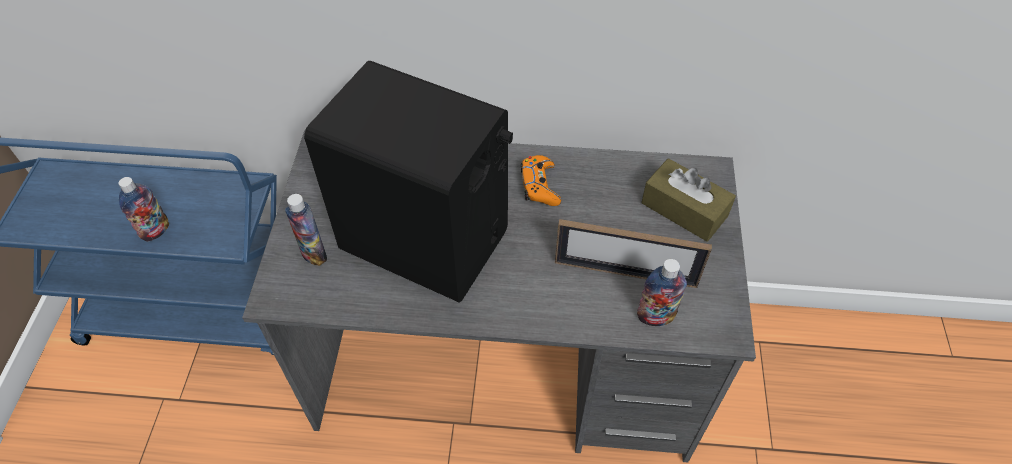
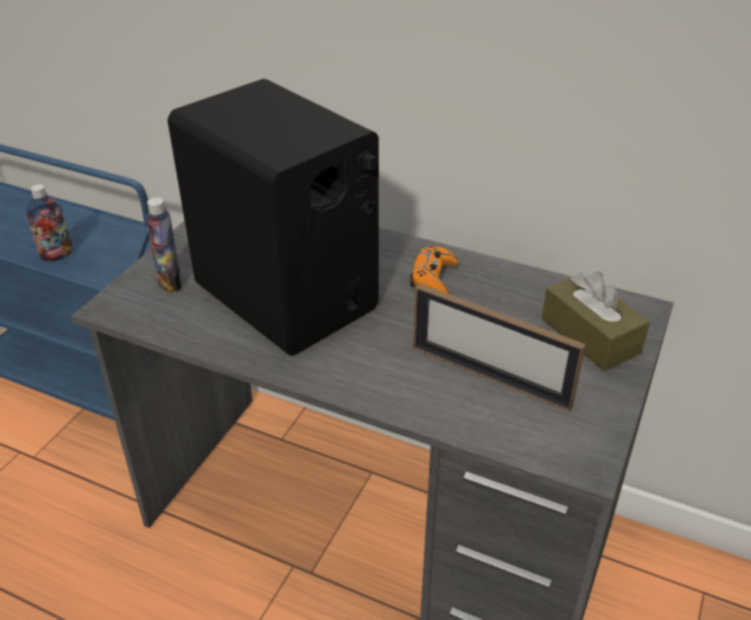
camera: 20 degrees right, 15 degrees down
bottle [637,259,687,326] -> none

